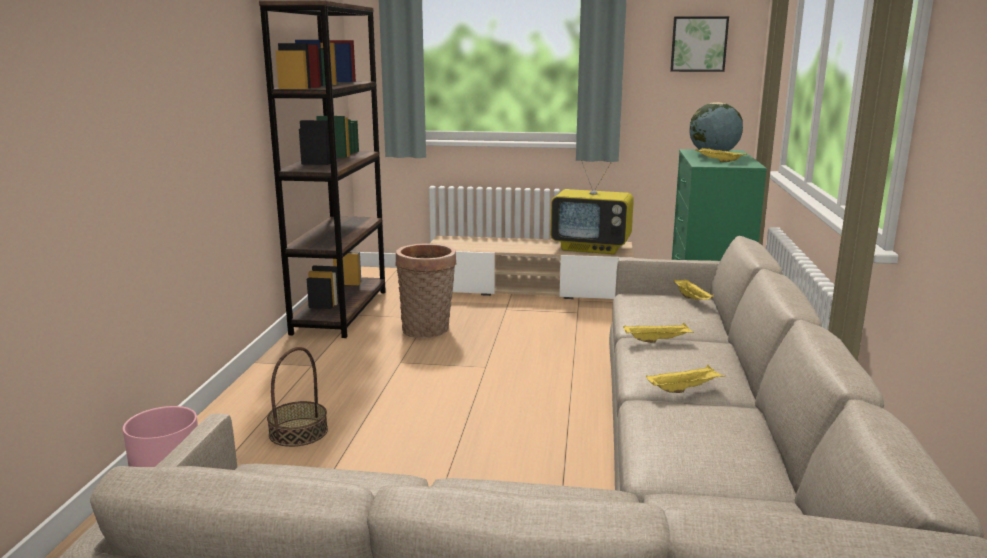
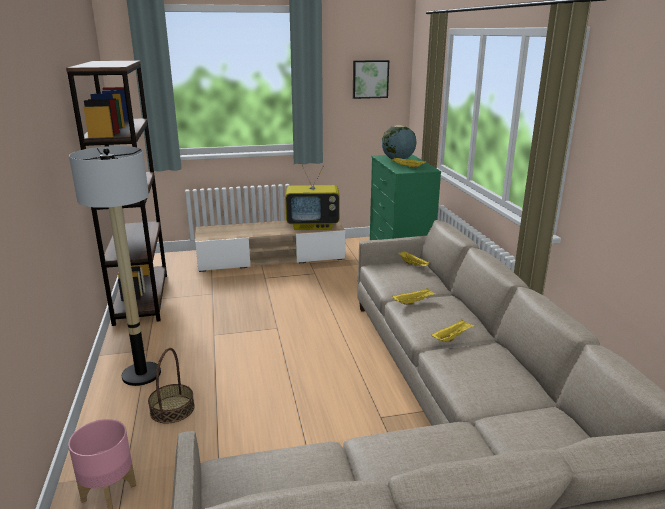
camera: 20 degrees left, 5 degrees up
basket [395,243,457,338] -> none
none -> floor lamp [69,146,161,386]

